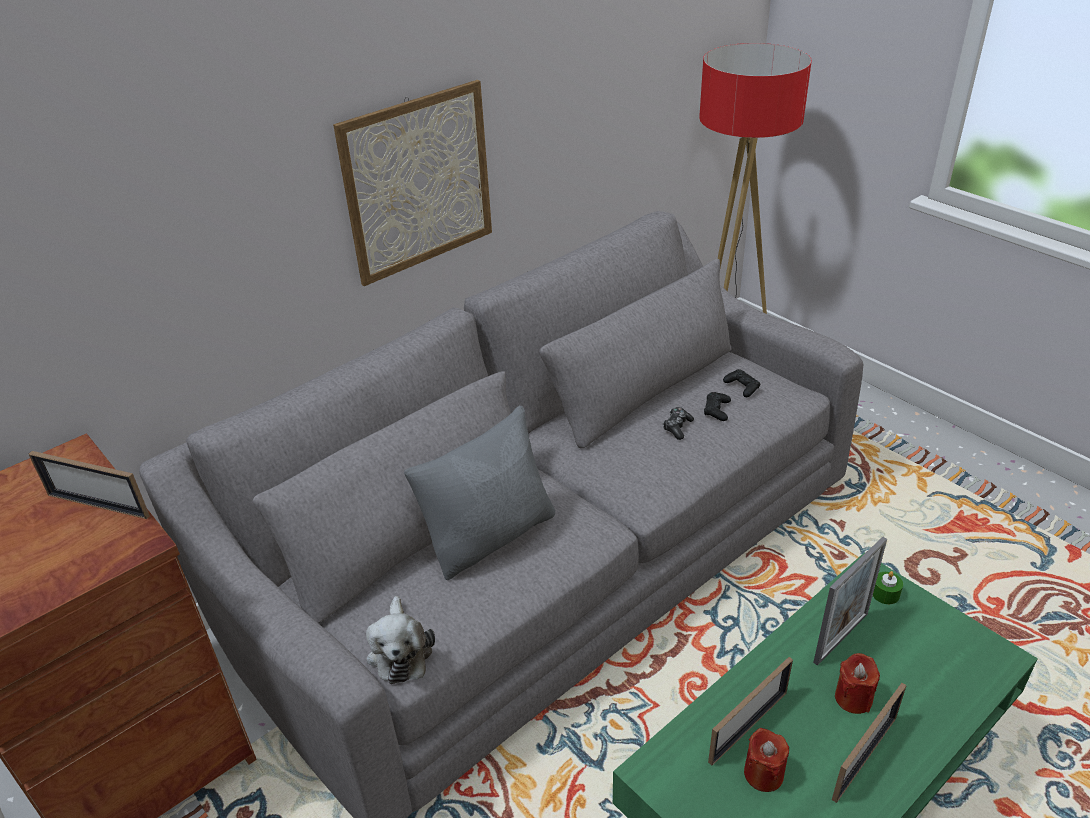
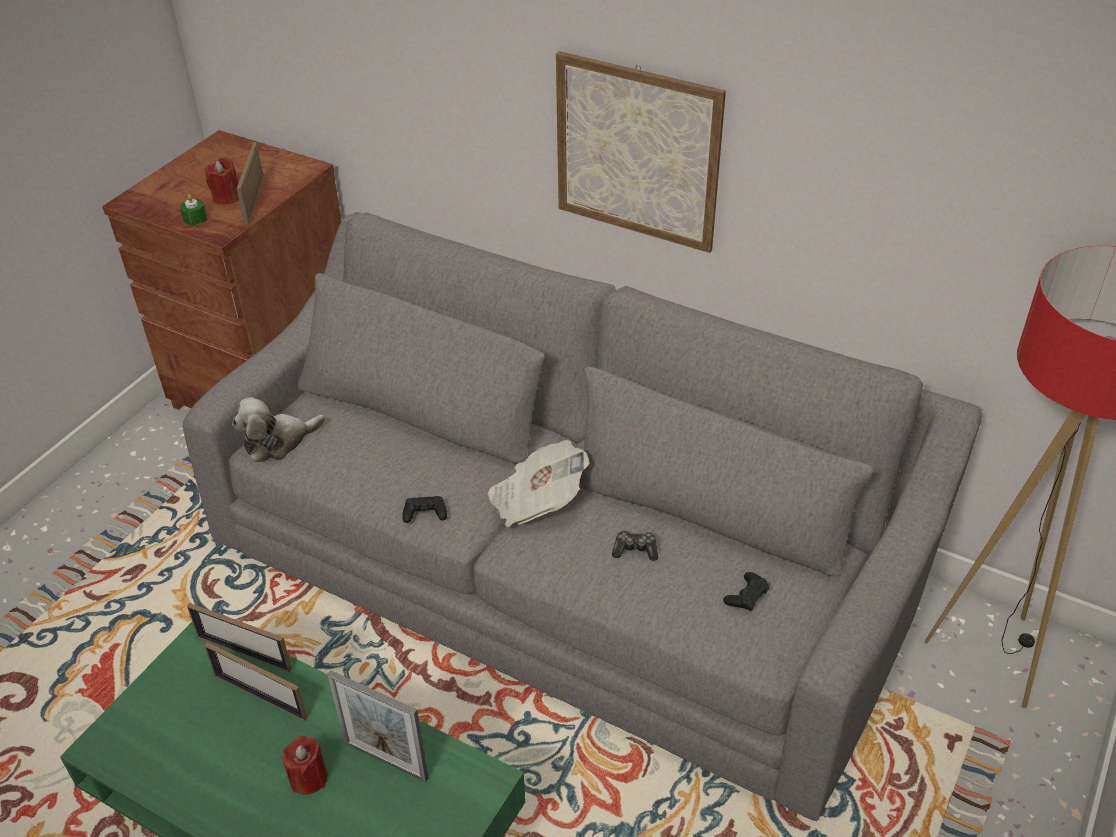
camera: 70 degrees right, 5 degrees up
grey pillow [404,405,555,580] -> none
black game controller [704,392,731,421] -> black game controller moved to [402,496,447,523]
red candle [744,728,789,792] -> red candle moved to [205,158,239,205]
picture frame [832,683,906,803] -> picture frame moved to [187,603,292,672]
green candle [873,571,903,604] -> green candle moved to [180,194,207,225]
none -> newspaper [487,440,589,527]

